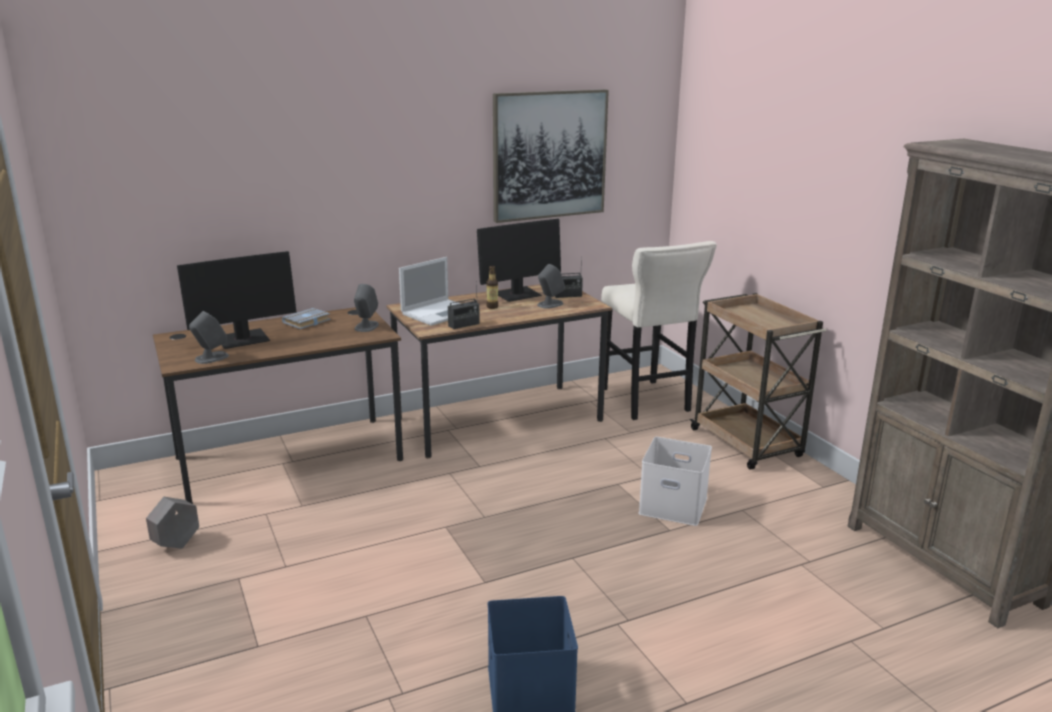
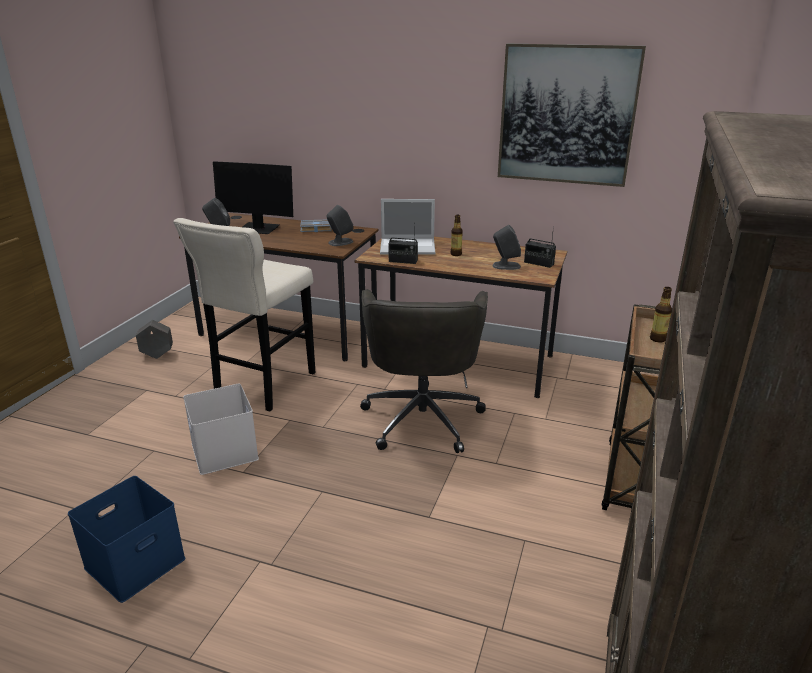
camera: 45 degrees right, 5 degrees up
monitor [477,219,561,302] -> none
beige stool [601,241,717,420] -> beige stool moved to [173,218,315,412]
white storage box [638,437,712,526] -> white storage box moved to [183,384,259,475]
none -> grey office chair [360,289,488,453]
none -> bottle [650,287,672,343]

